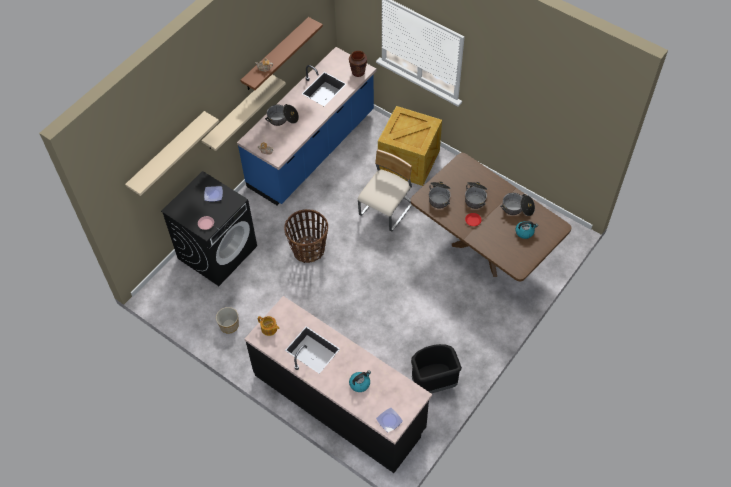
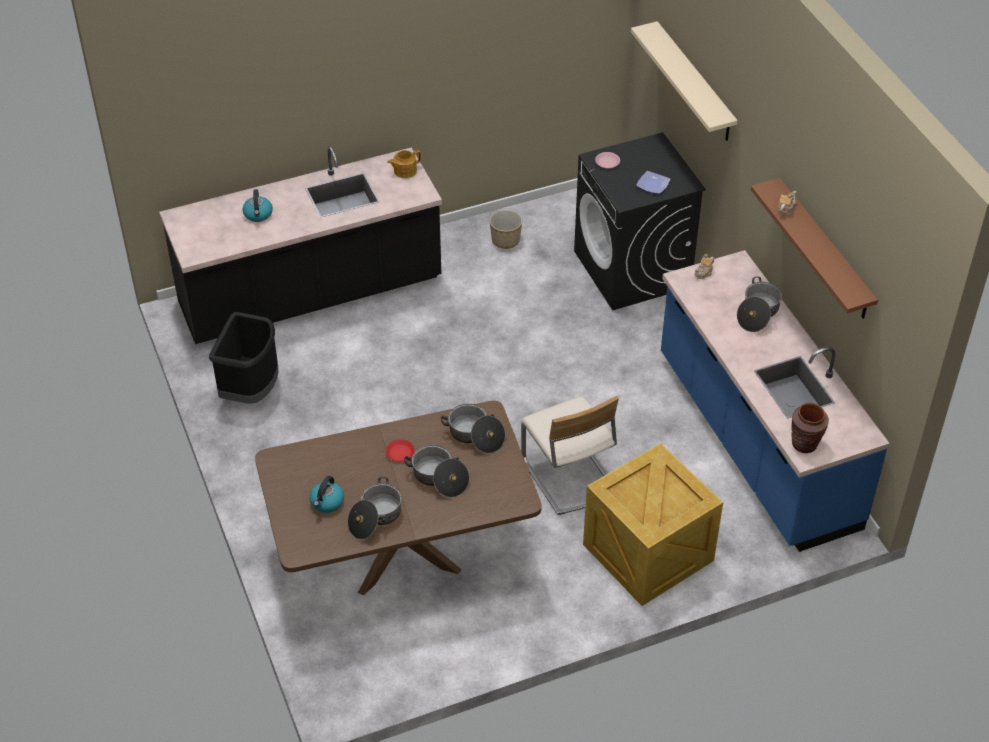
camera: 120 degrees right, 10 degrees down
beige shelf [201,75,286,151] -> none
basket [284,209,328,263] -> none
plate [376,407,403,432] -> none

